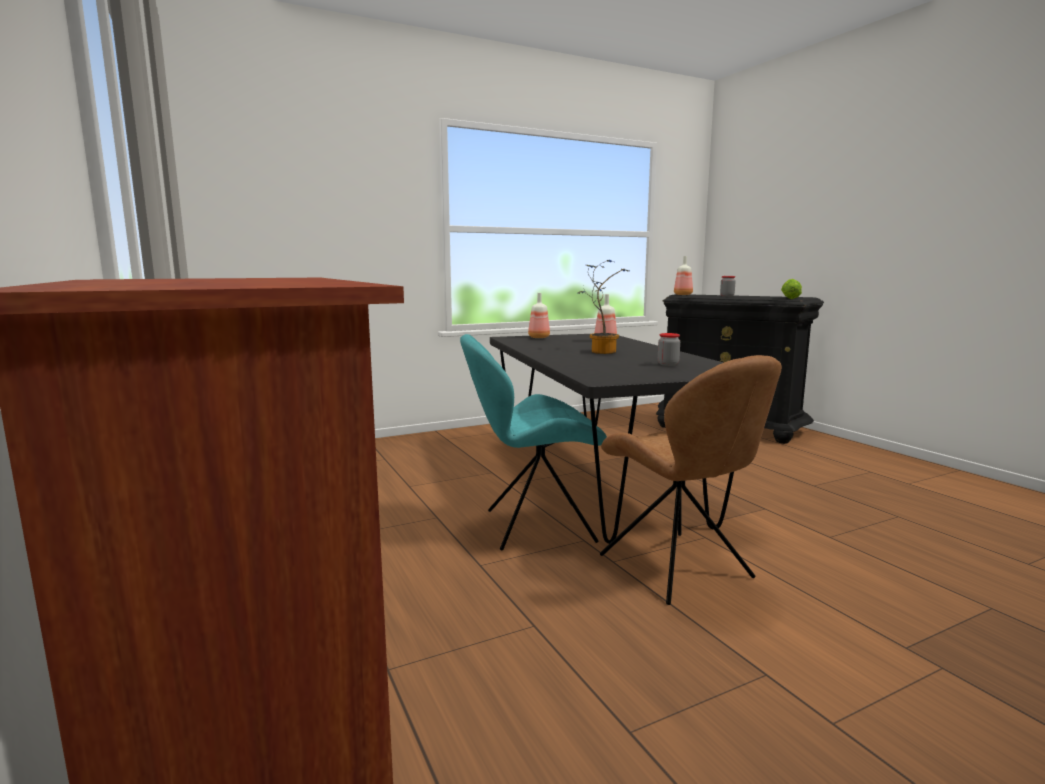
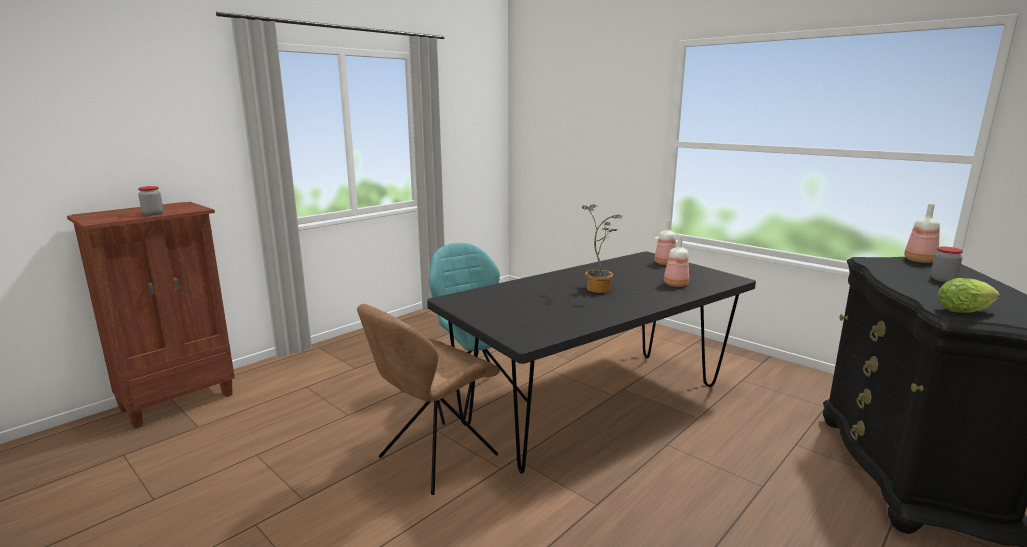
camera: 70 degrees right, 5 degrees up
jar [658,333,680,366] -> jar moved to [138,186,163,216]

